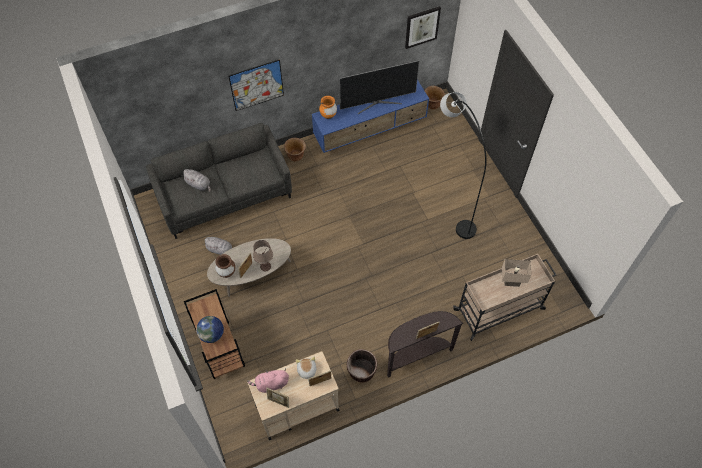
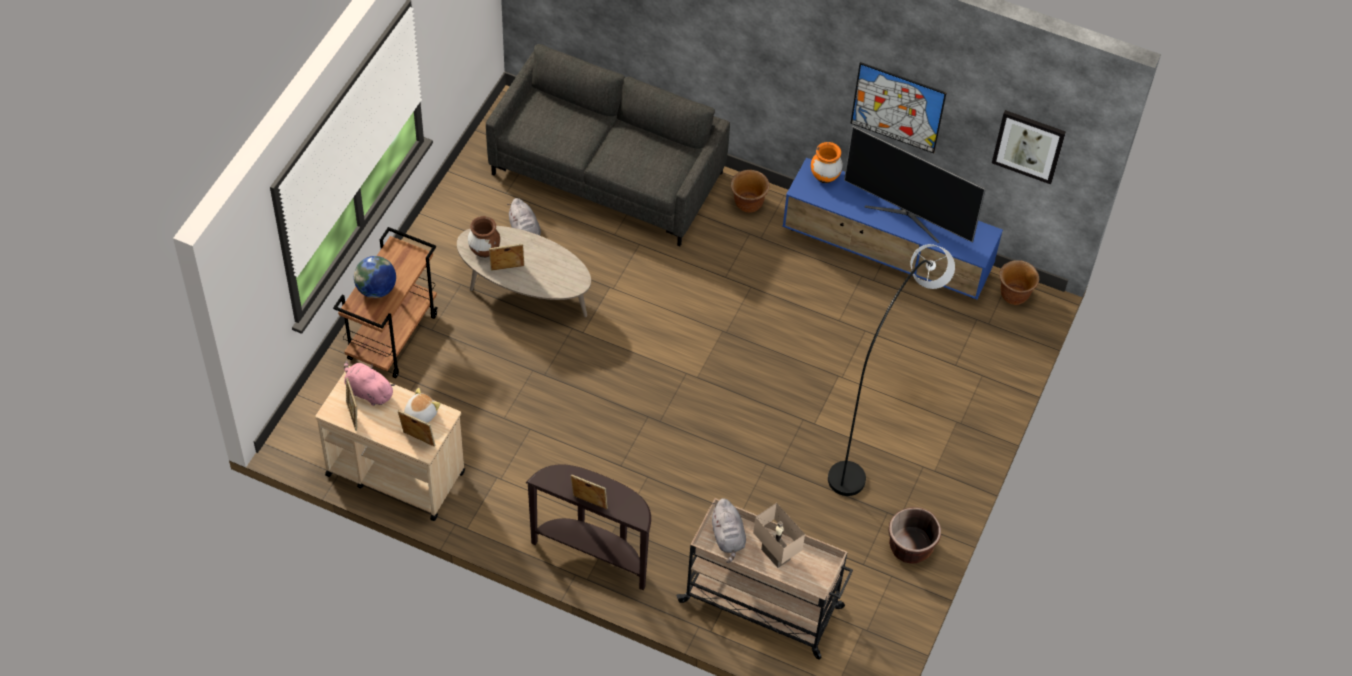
camera: 45 degrees right, 5 degrees down
grey plush toy [182,169,211,192] -> grey plush toy moved to [712,498,746,563]
picture [228,59,284,111] -> picture moved to [851,62,946,154]
brown table lamp [253,240,273,272] -> none
brown planter [347,349,377,383] -> brown planter moved to [888,507,941,563]

